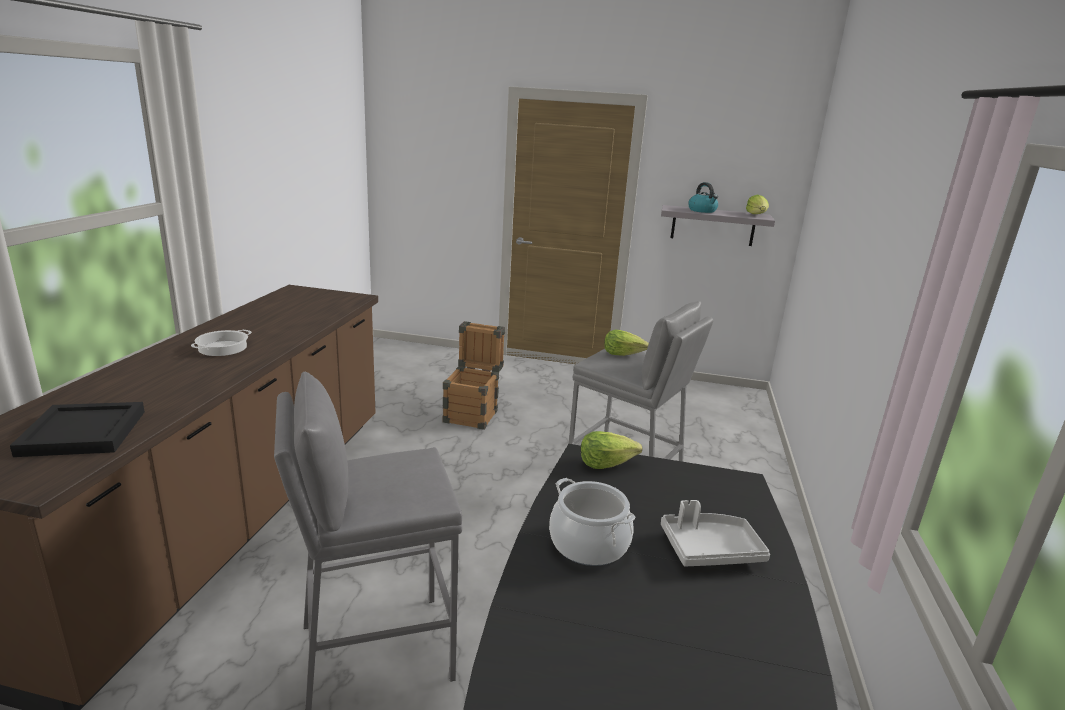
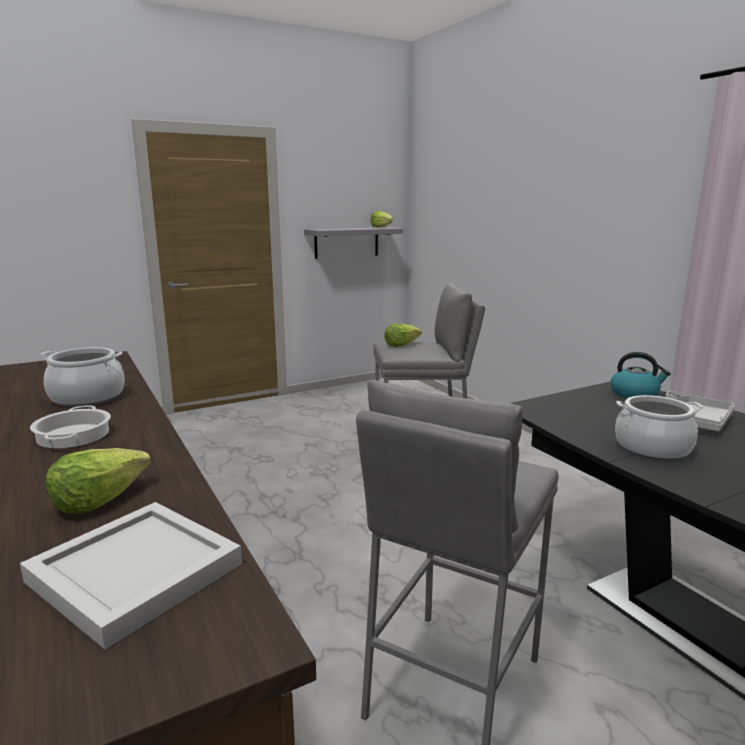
camera: 40 degrees left, 5 degrees down
black tray [10,402,145,457] -> white tray [20,502,242,649]
crate [443,321,505,430] -> none
lettuce [581,431,642,469] -> lettuce moved to [46,448,151,513]
kettle [688,182,718,213] -> kettle moved to [611,352,671,399]
none -> cooking pot [40,347,125,407]

